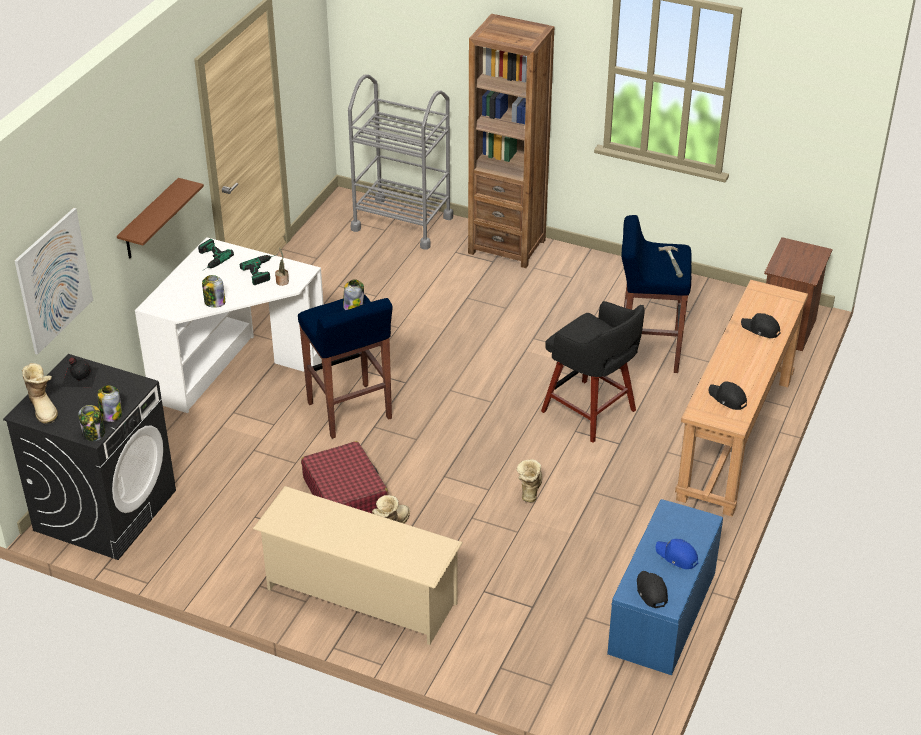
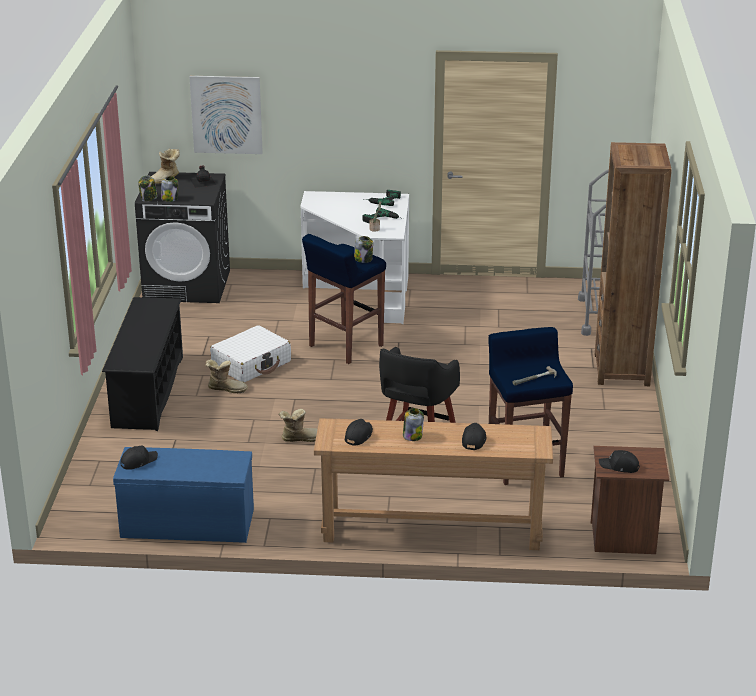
camera: 70 degrees right, 10 degrees down
brown shelf [117,178,204,259] -> none
jar [202,275,225,308] -> jar moved to [403,408,424,441]
beige shoe rack [253,486,463,645] -> black shoe rack [102,297,183,431]
red suitcase [301,441,388,514] -> white suitcase [210,325,291,382]
blue cap [656,539,698,569] -> none
none -> black cap [599,450,640,473]

